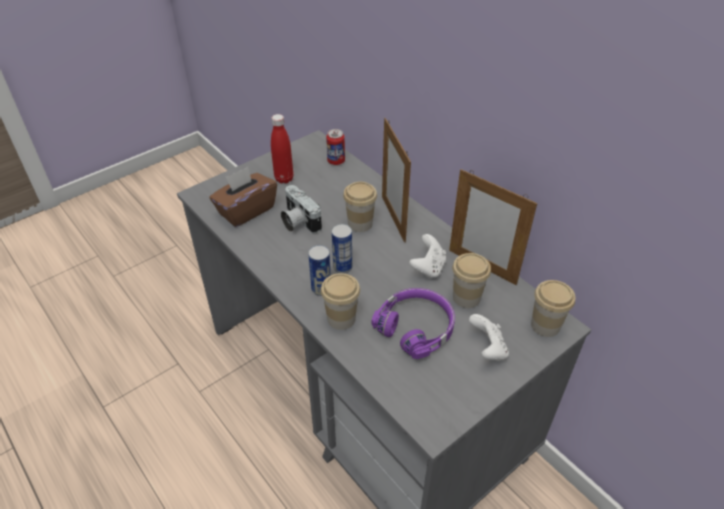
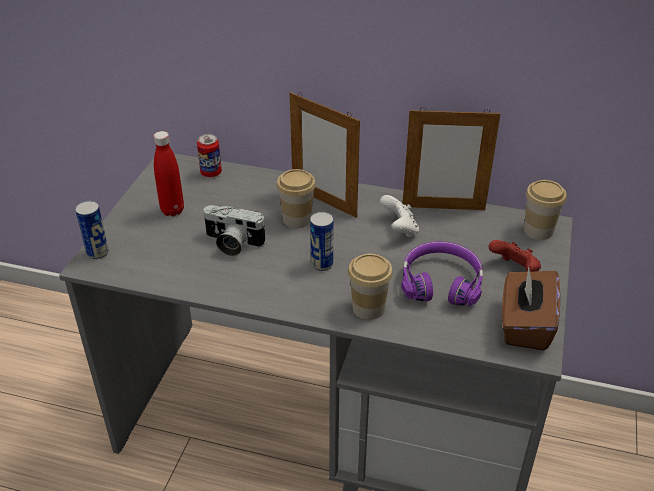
camera: 35 degrees left, 5 degrees down
brown tissue box [210,167,277,227] -> brown tissue box moved to [502,266,560,351]
can [308,245,331,296] -> can moved to [75,201,109,259]
cup [452,253,491,308] -> none
white game controller [469,314,509,361] -> red game controller [489,240,541,272]

